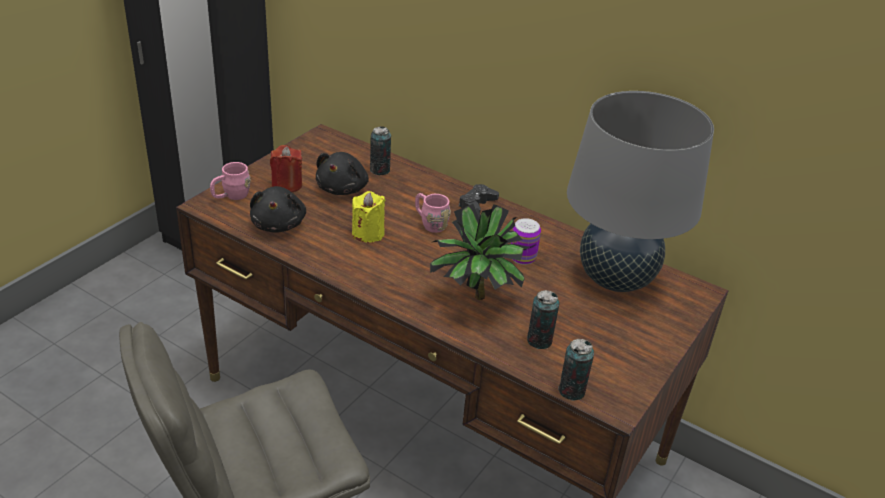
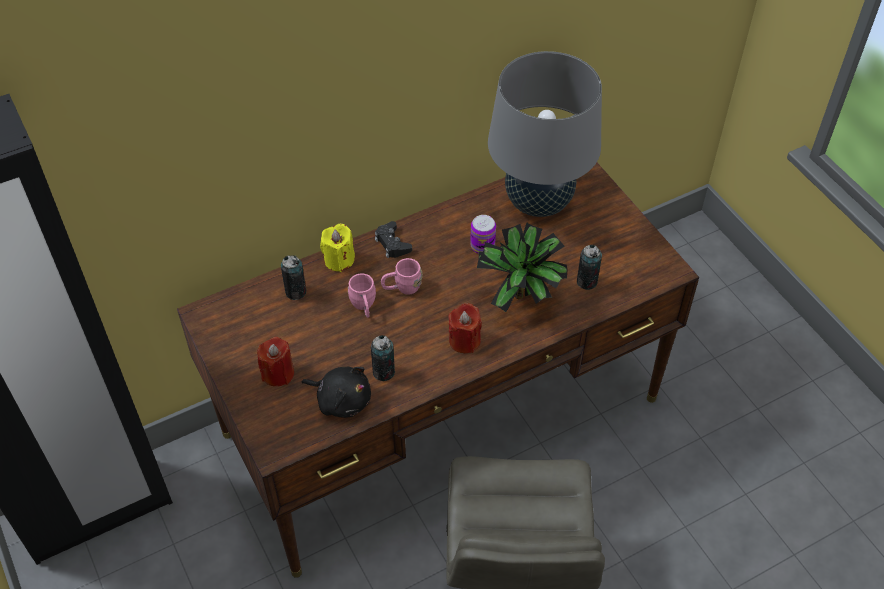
camera: 60 degrees left, 15 degrees up
pink mug [210,162,251,200] -> pink mug moved to [348,273,376,318]
black plush toy [316,152,369,195] -> none
yellow candle [352,191,386,243] -> yellow candle moved to [320,223,355,272]
can [558,339,594,401] -> can moved to [371,335,395,381]
none -> red candle [449,303,482,353]

